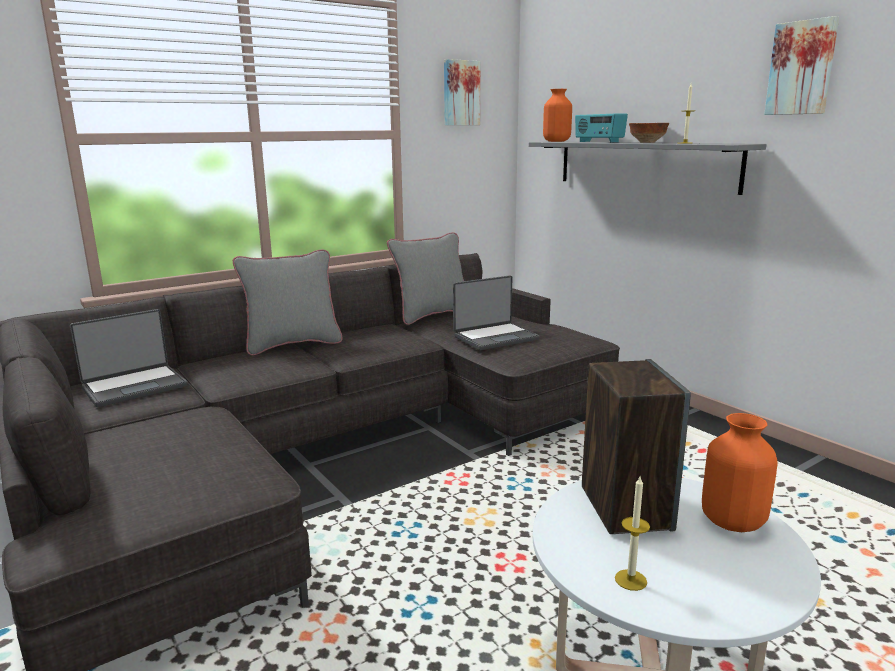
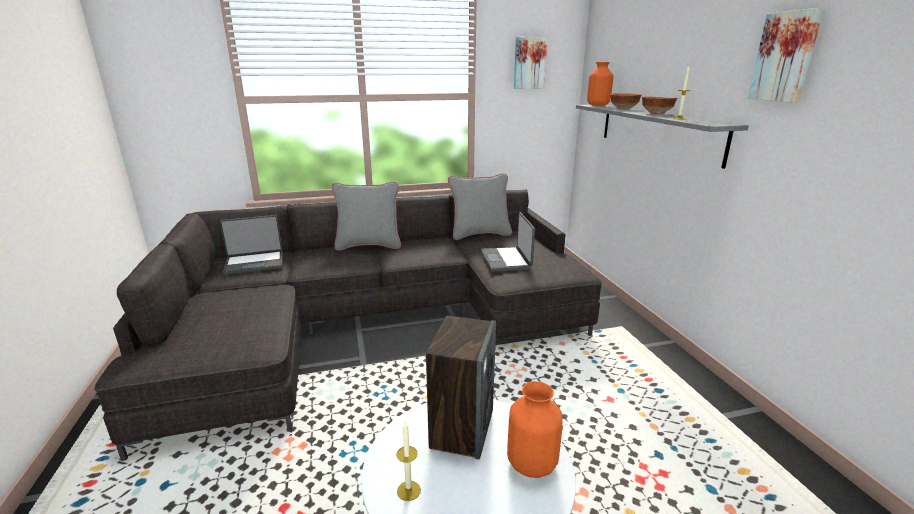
camera: 20 degrees right, 5 degrees up
laptop [453,275,539,350] -> laptop turned 90 degrees clockwise [481,212,535,272]
radio [575,114,628,142] -> bowl [610,93,642,110]

